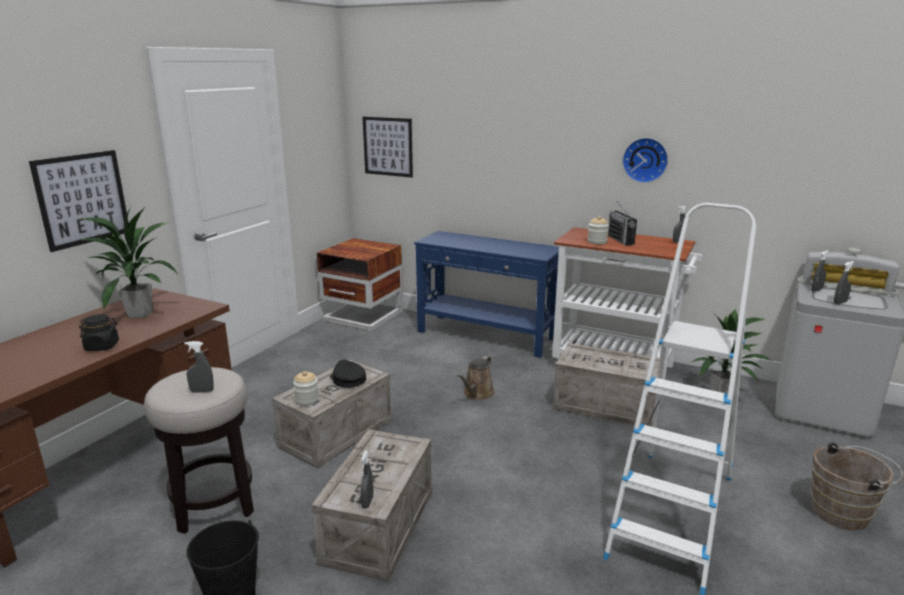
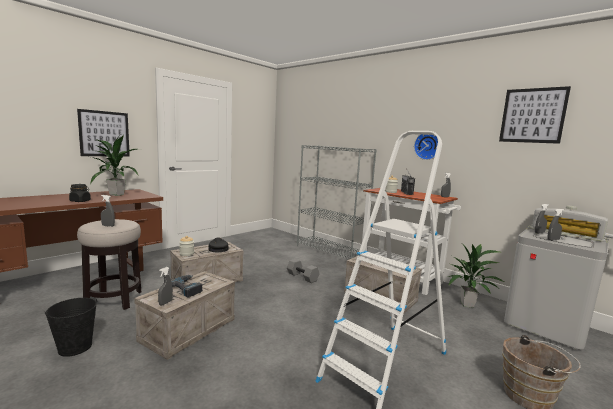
camera: 15 degrees right, 10 degrees down
nightstand [317,238,403,332] -> none
picture [363,117,413,178] -> picture moved to [499,86,571,144]
blue console table [414,231,559,358] -> grey bookcase [297,145,377,259]
brown watering can [457,356,495,400] -> grey dumbbell [287,259,320,283]
none -> power drill [171,275,203,297]

